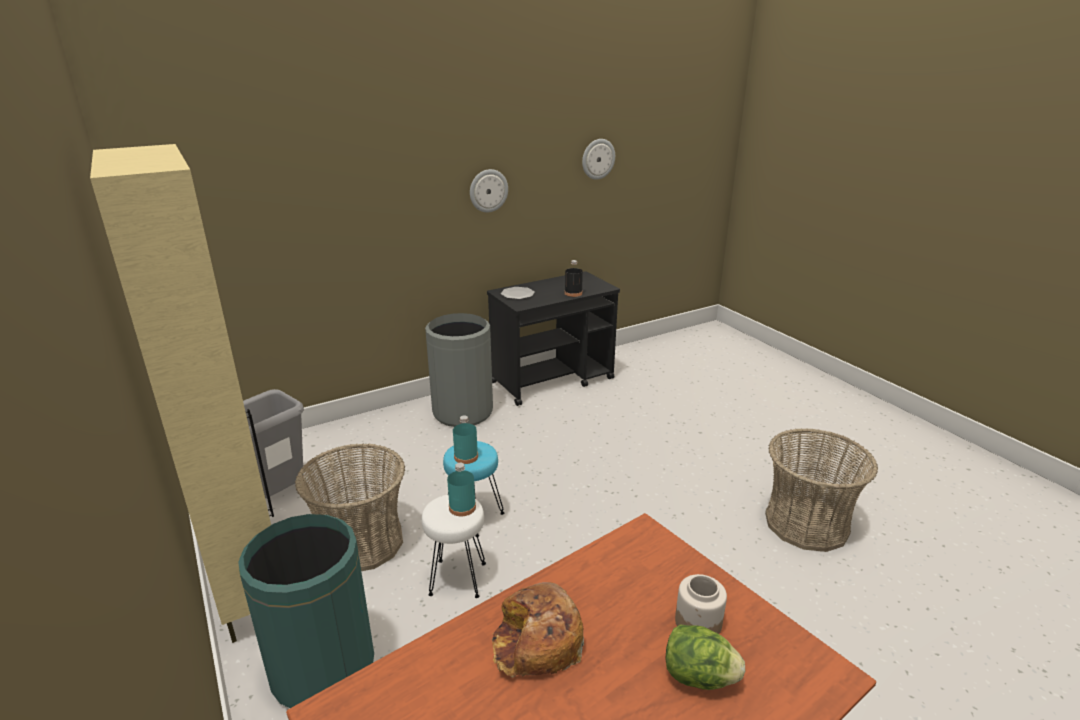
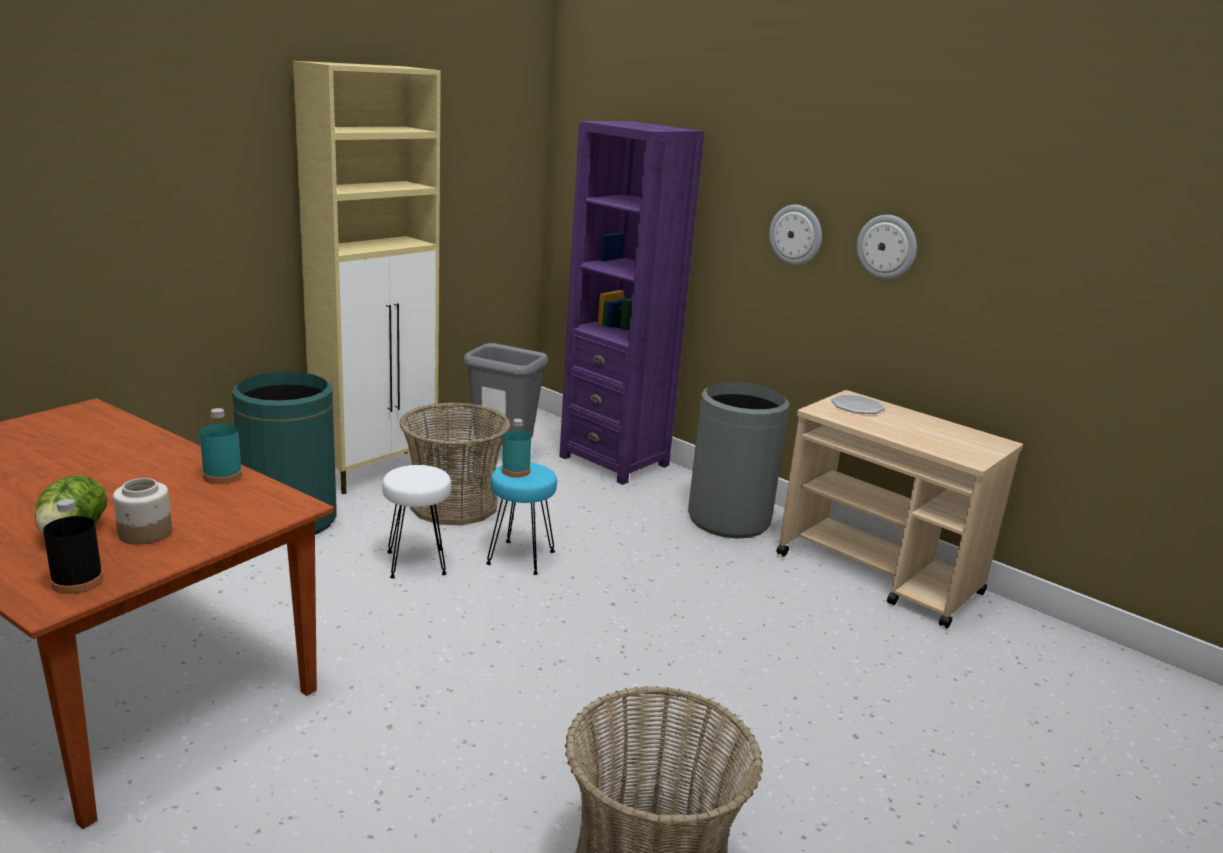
camera: 70 degrees right, 5 degrees down
turquoise bottle [447,463,476,516] -> turquoise bottle moved to [200,408,242,484]
black cart [487,271,620,406] -> beige cart [776,390,1023,629]
bread [492,582,584,678] -> none
black bottle [565,260,583,297] -> black bottle moved to [43,499,104,594]
wall clock [582,139,615,180] -> wall clock moved to [769,205,822,265]
none -> purple bookcase [559,121,704,485]

